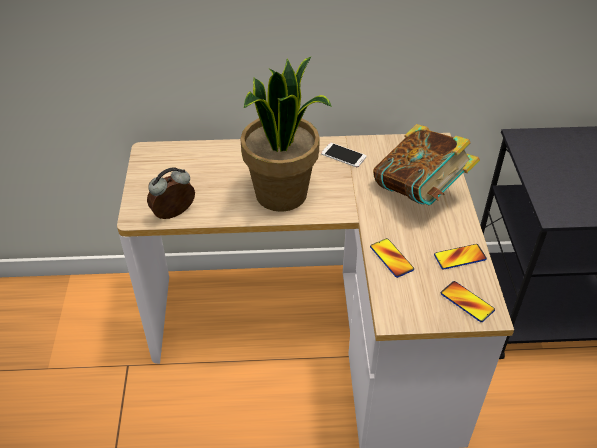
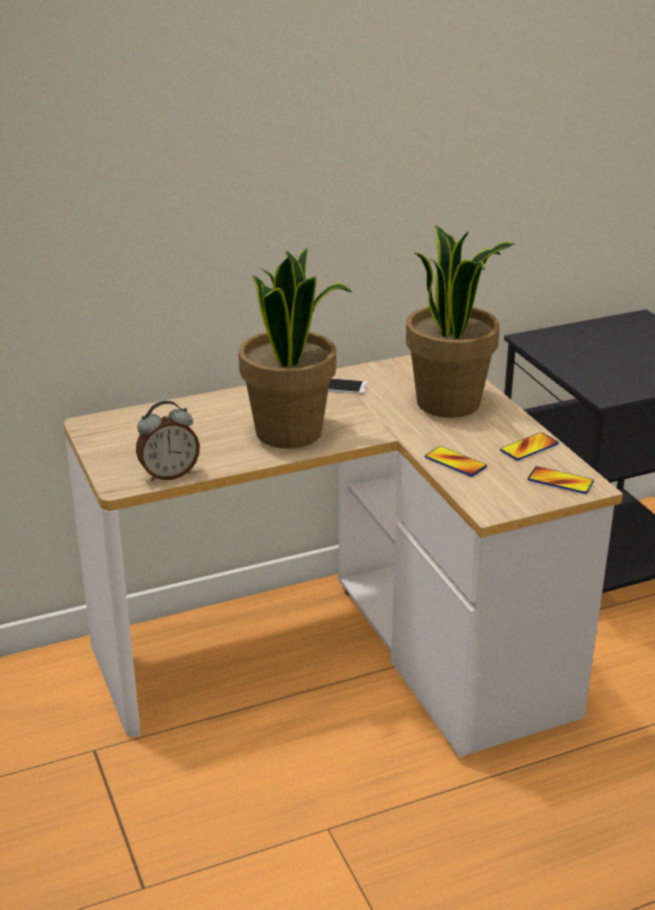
camera: 20 degrees left, 15 degrees down
alarm clock [147,167,195,219] -> alarm clock turned 150 degrees counterclockwise [136,401,200,481]
book [373,124,480,205] -> potted plant [406,225,515,418]

